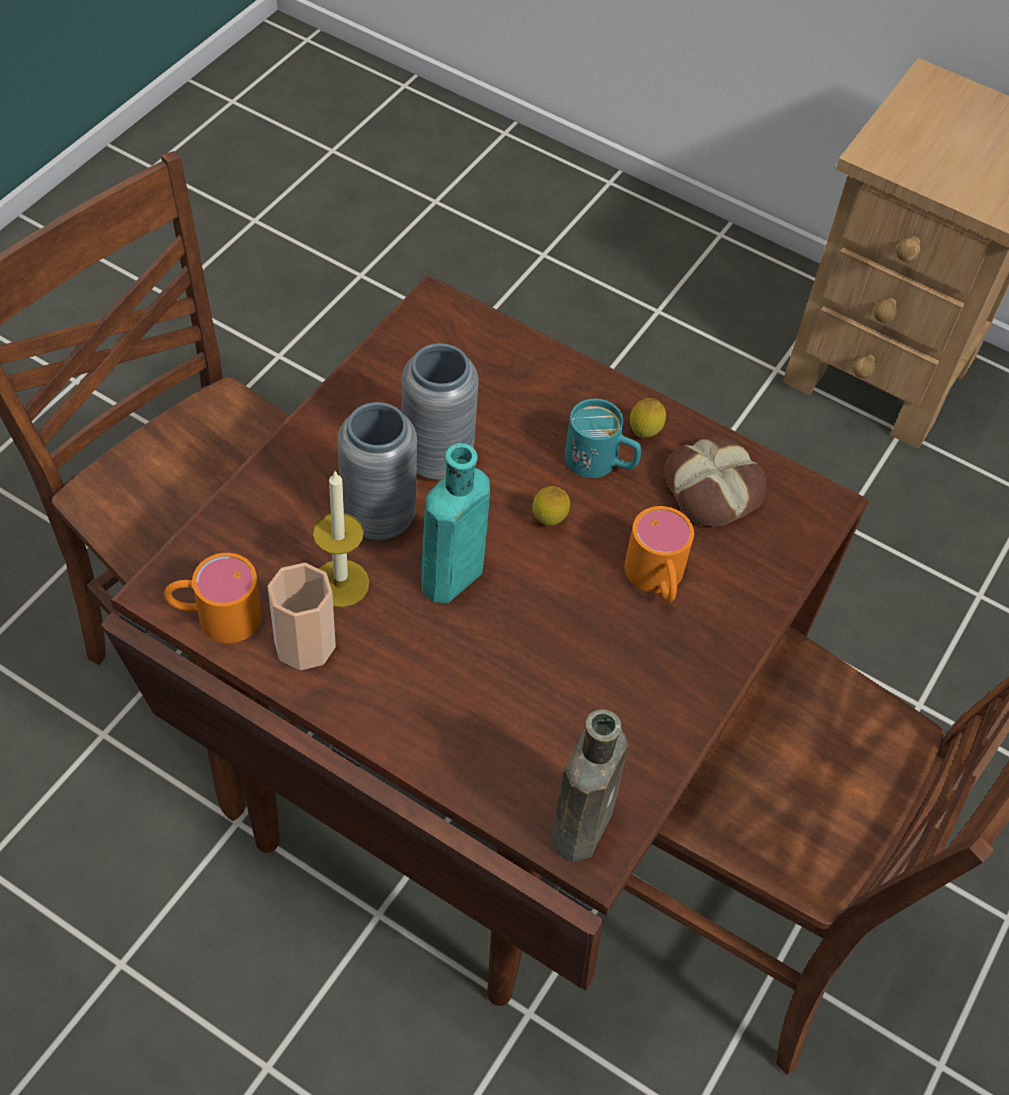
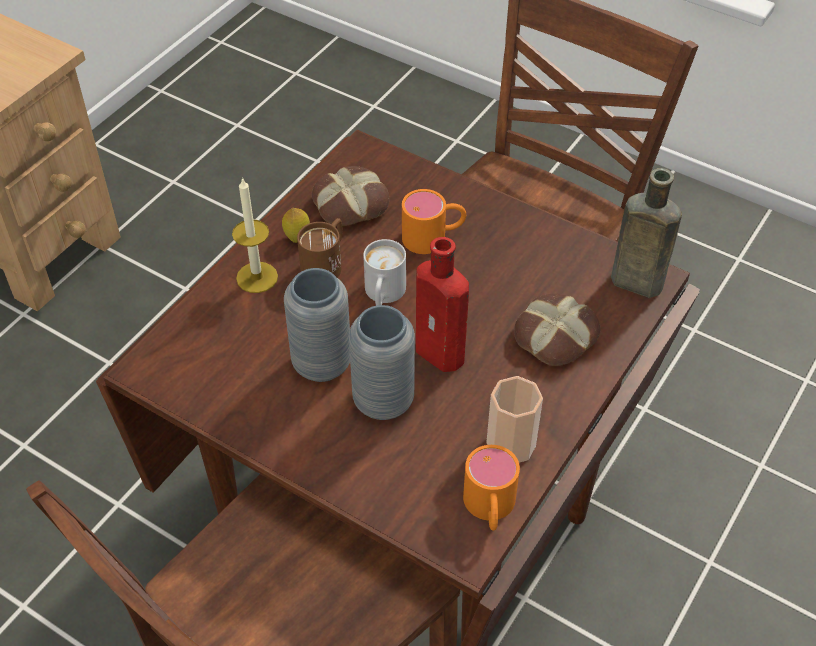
camera: 85 degrees left, 5 degrees down
candle [313,471,369,607] -> candle moved to [232,177,278,293]
turquoise bottle [416,443,490,603] -> red bottle [416,237,469,372]
lemon [532,486,570,526] -> white mug [363,239,406,306]
turquoise mug [565,399,641,478] -> brown mug [297,218,343,278]
none -> bread [514,294,600,366]

